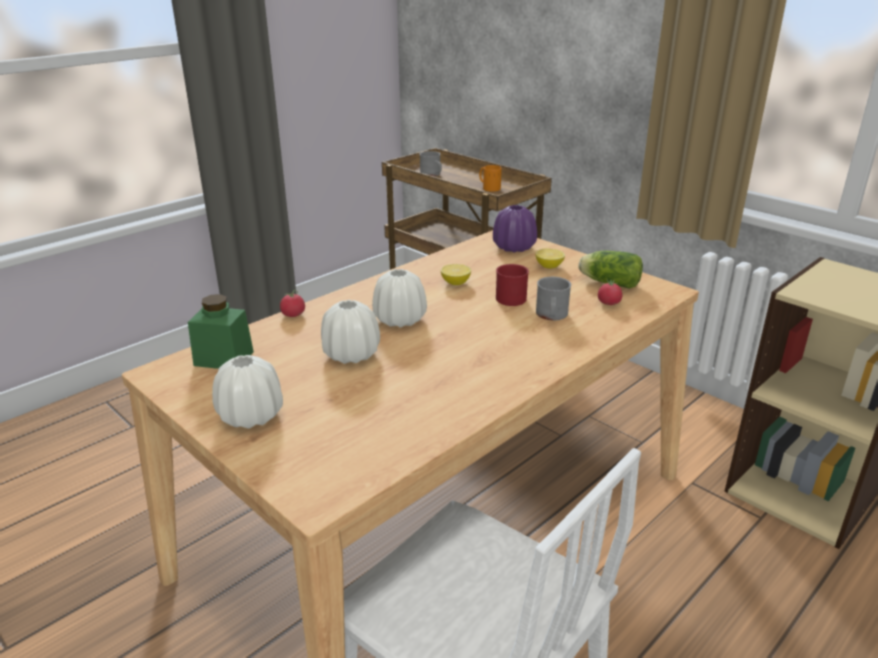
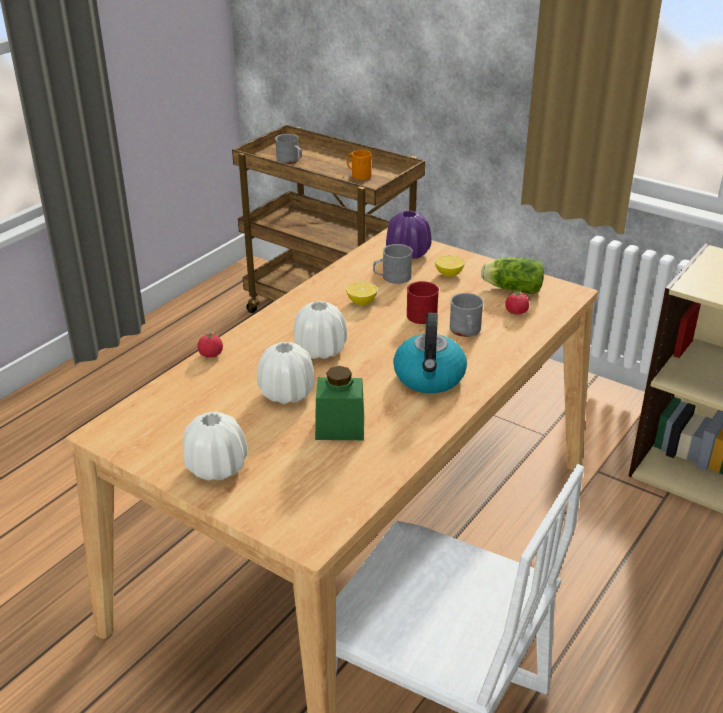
camera: 10 degrees left, 5 degrees up
green jar [188,294,254,369] -> green jar moved to [315,366,364,440]
none -> grey mug [373,244,413,284]
none -> kettle [393,313,467,393]

